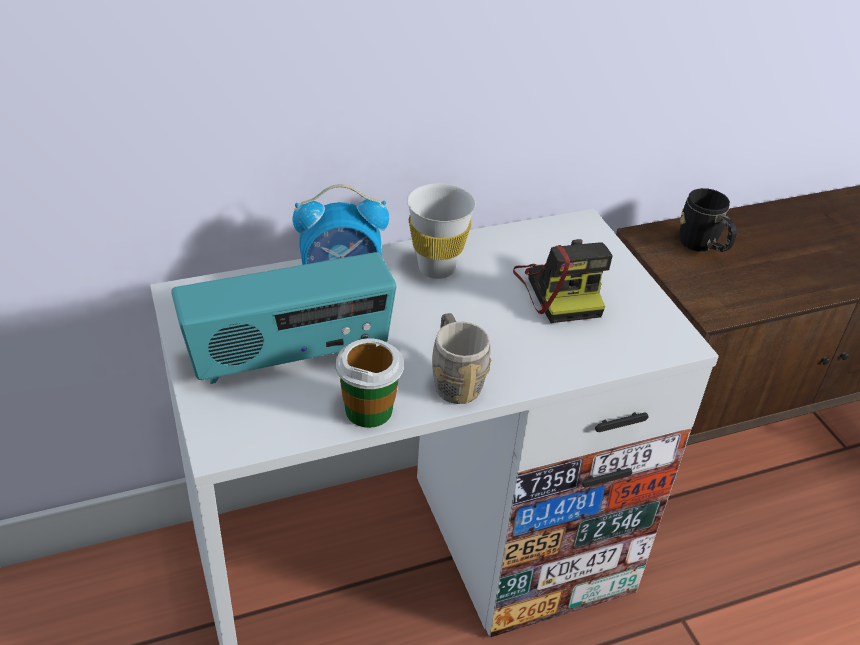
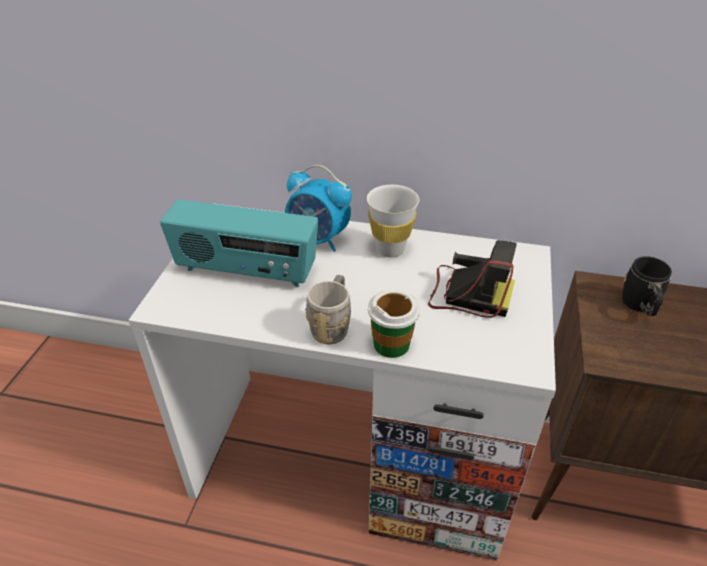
camera: 35 degrees right, 0 degrees up
cup [336,338,404,428] -> cup moved to [368,290,420,358]
camera [513,239,613,323] -> camera turned 90 degrees counterclockwise [428,240,517,318]

